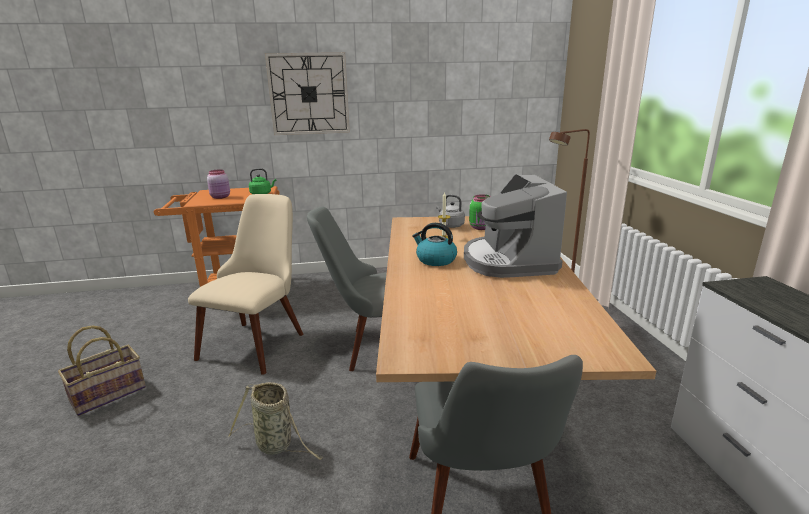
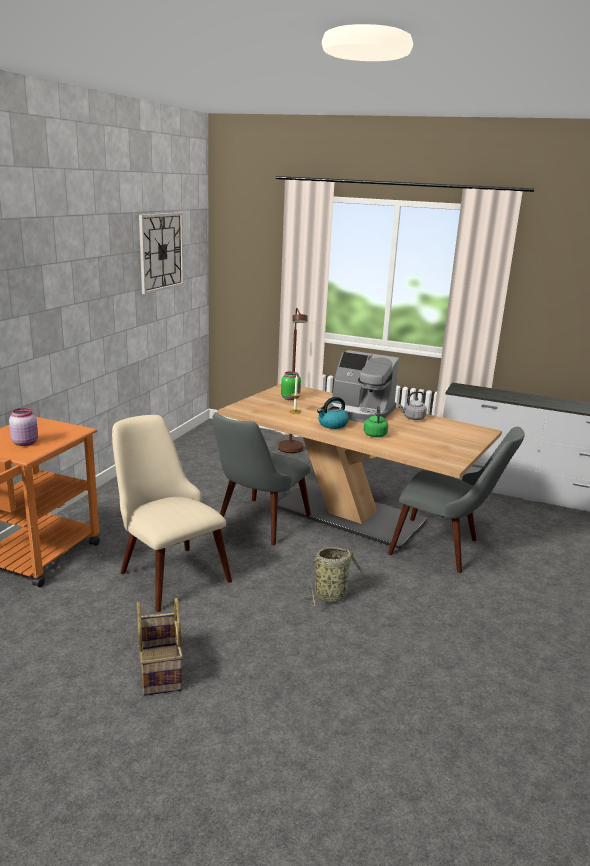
camera: 60 degrees left, 0 degrees up
green kettle [249,168,276,194] -> green kettle moved to [364,406,388,437]
wall clock [265,52,350,135] -> wall clock moved to [139,213,184,294]
grey kettle [436,195,465,228] -> grey kettle moved to [399,391,427,420]

